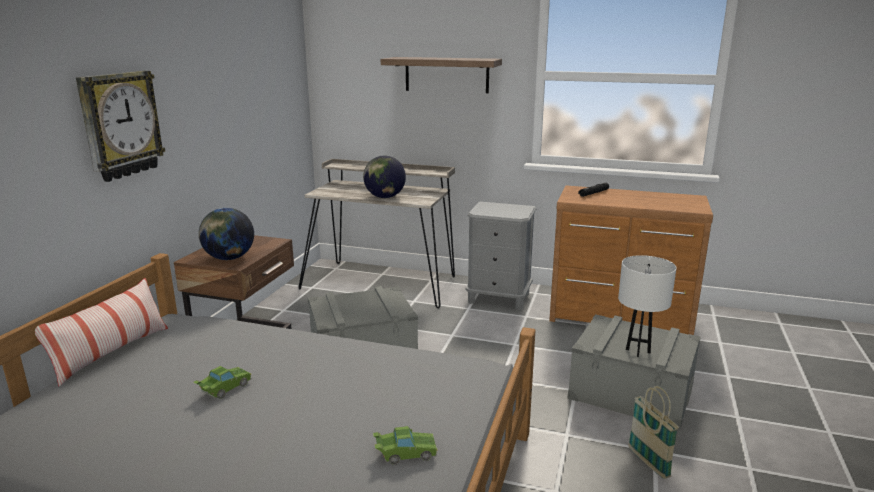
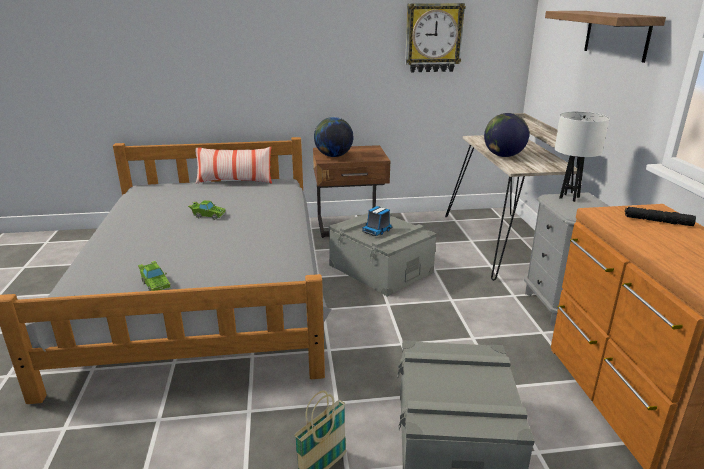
camera: 65 degrees right, 5 degrees up
wall clock [76,71,165,182] -> wall clock moved to [405,3,466,72]
white table lamp [618,255,677,357] -> white table lamp moved to [555,111,610,202]
none -> toy truck [362,206,393,236]

